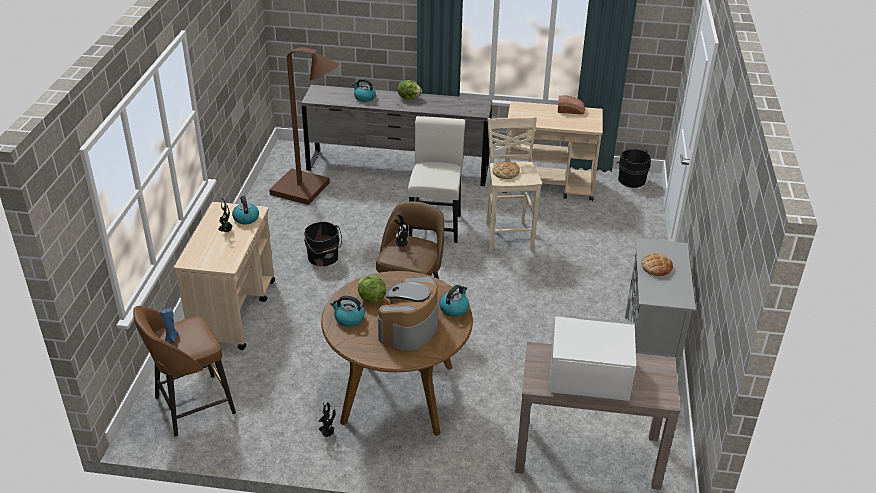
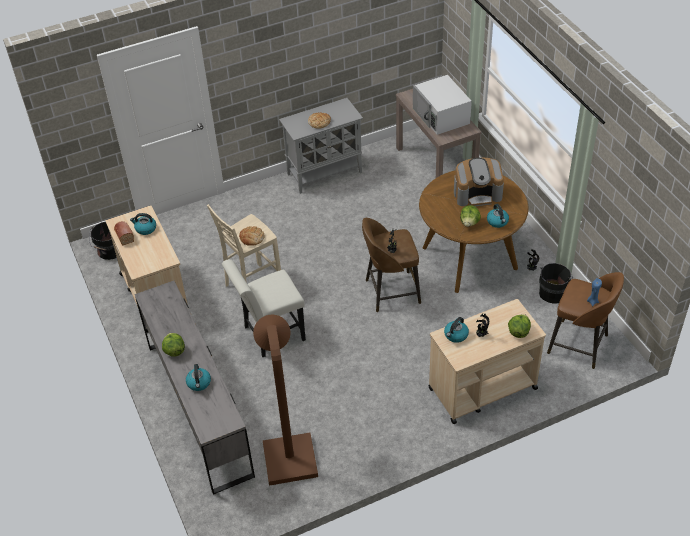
camera: 120 degrees left, 10 degrees up
black bucket [304,222,342,266] -> black bucket moved to [539,263,572,304]
kettle [439,285,469,317] -> kettle moved to [130,213,156,235]
none -> lettuce [508,314,531,338]

